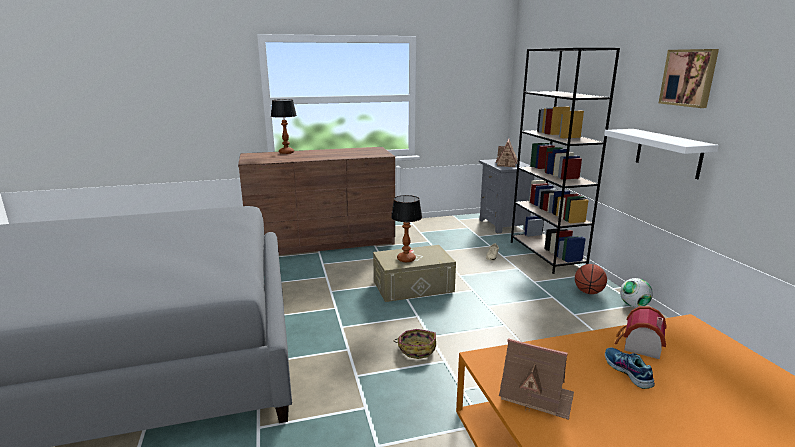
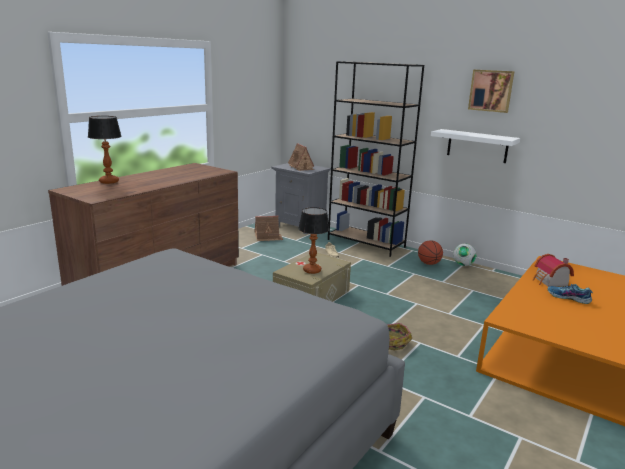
camera: 40 degrees left, 0 degrees up
toy house [499,338,574,420] -> toy house moved to [254,216,283,242]

